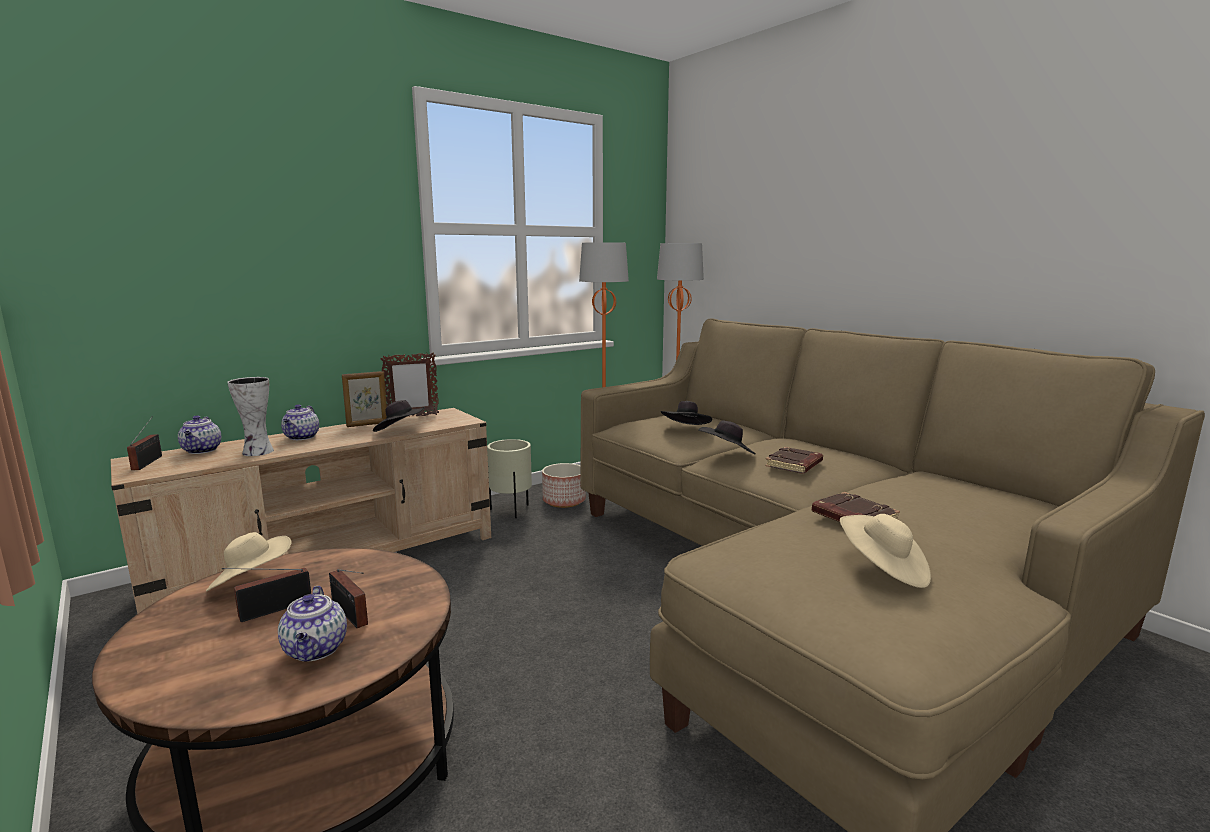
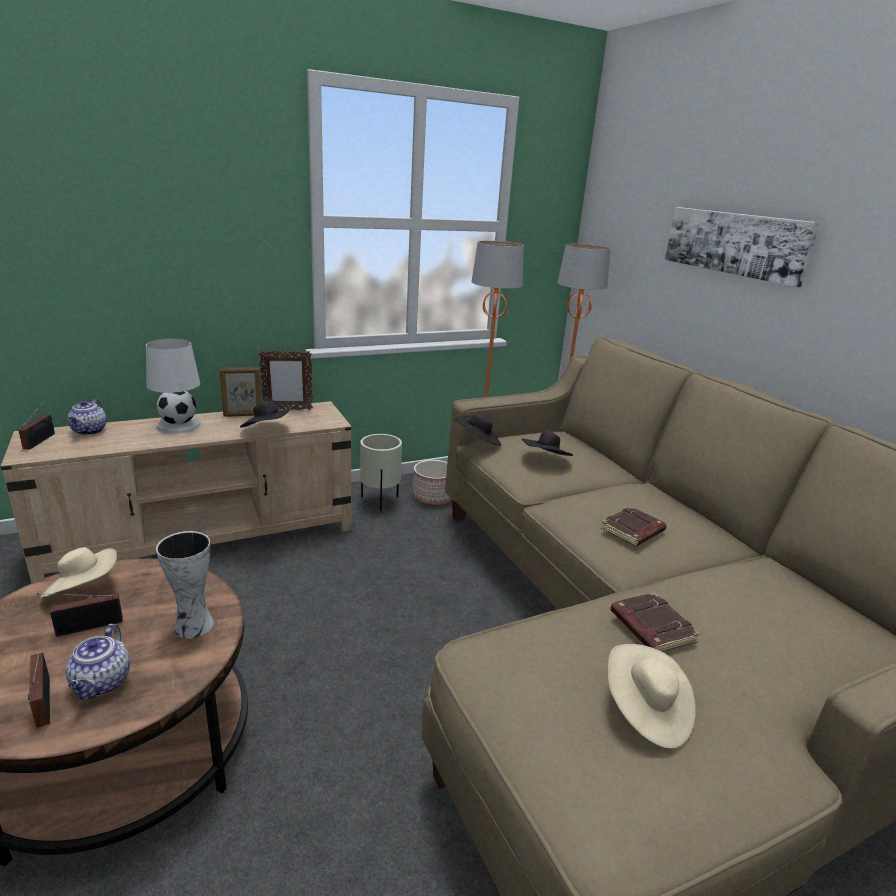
camera: 10 degrees right, 10 degrees up
vase [228,377,274,456] -> vase moved to [156,531,214,639]
teapot [281,404,319,440] -> white table lamp [146,339,201,433]
radio [329,569,368,628] -> radio moved to [28,652,50,728]
black hat [698,420,756,454] -> black hat moved to [455,413,501,446]
none -> picture [665,207,820,287]

